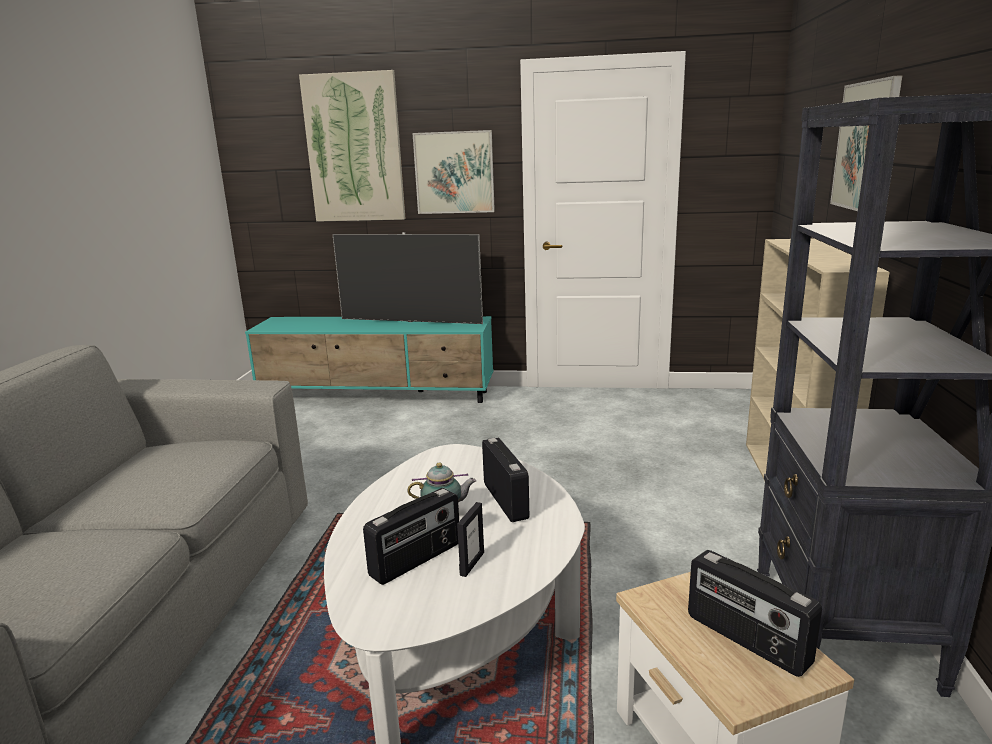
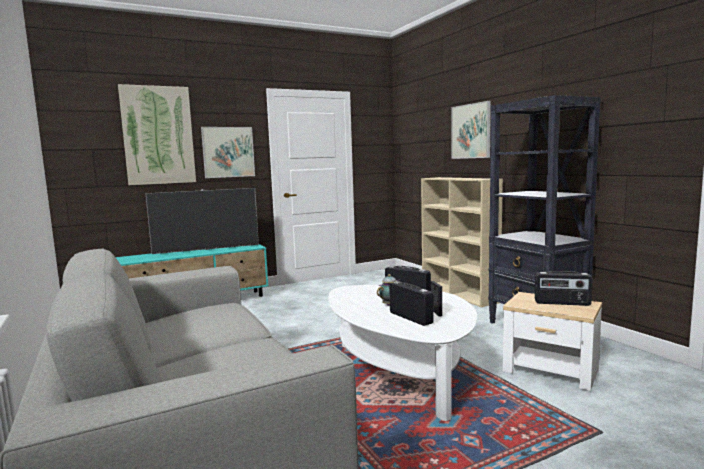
camera: 35 degrees left, 10 degrees down
radio [363,488,459,585] -> radio turned 45 degrees counterclockwise [389,281,434,326]

